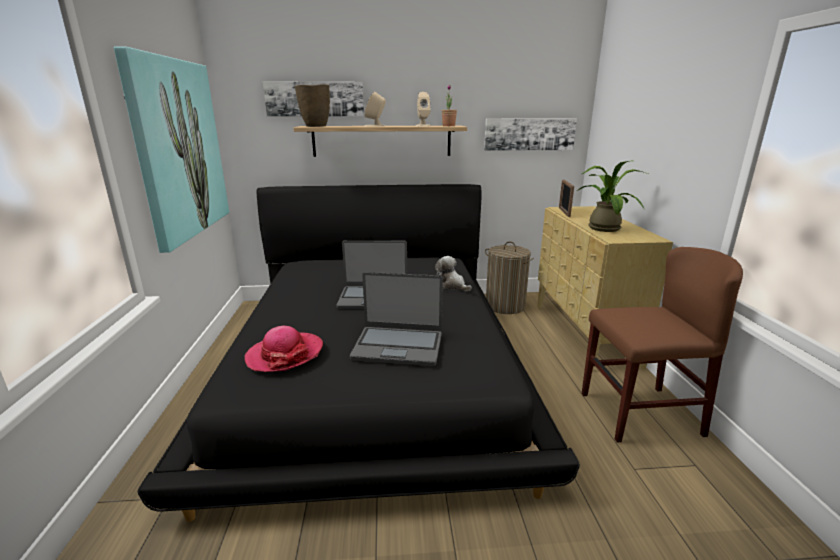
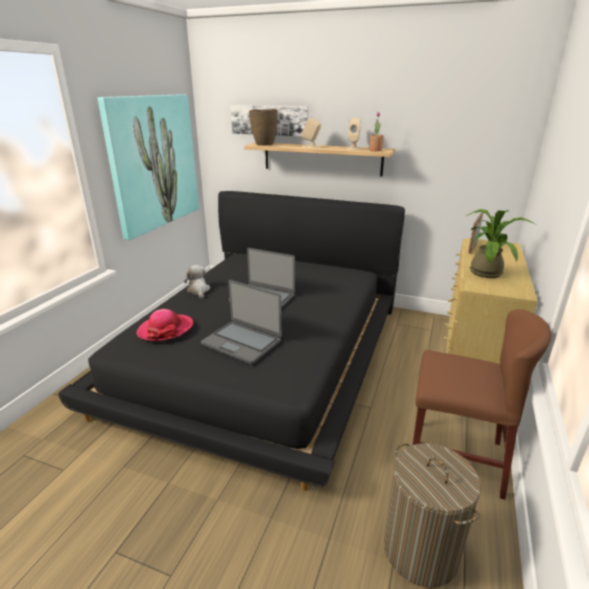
camera: 25 degrees right, 5 degrees up
plush toy [435,256,472,291] -> plush toy moved to [184,265,210,298]
picture [484,118,577,151] -> none
laundry basket [485,241,534,314] -> laundry basket moved to [384,443,481,588]

